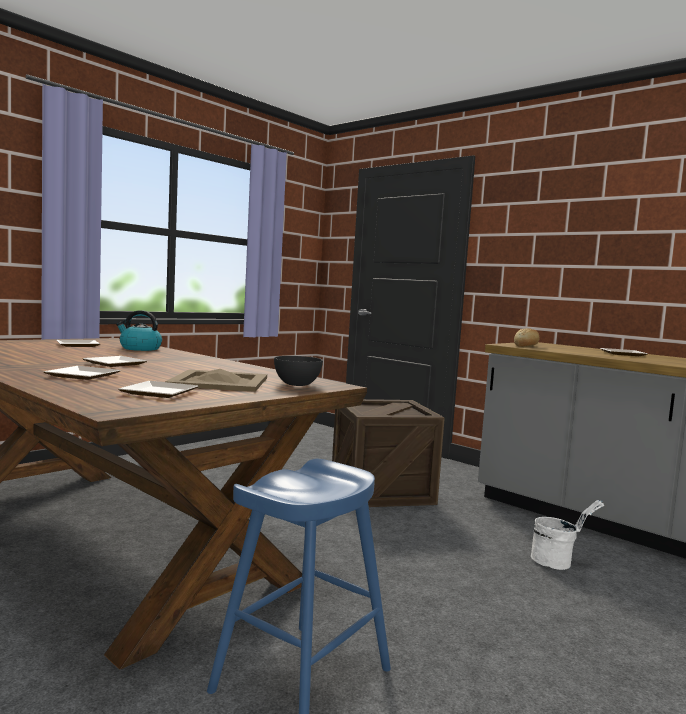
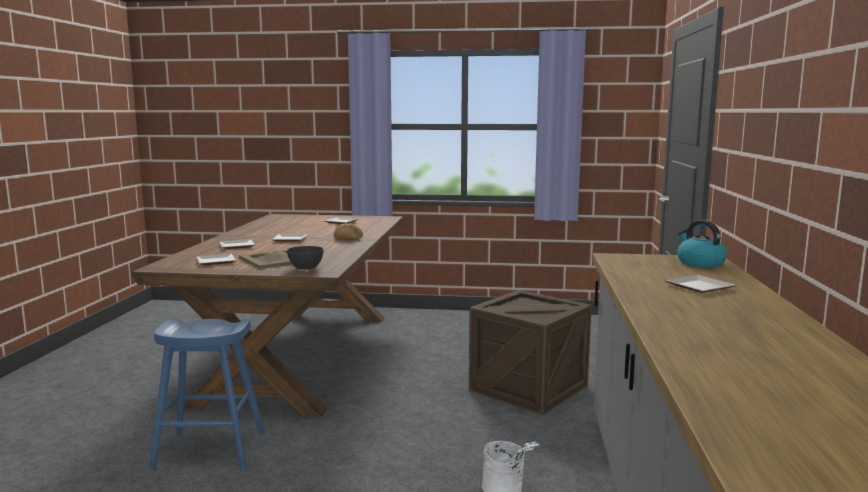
camera: 55 degrees right, 5 degrees up
kettle [116,310,162,351] -> kettle moved to [677,220,727,268]
bread [514,328,539,347] -> bread moved to [334,223,363,239]

